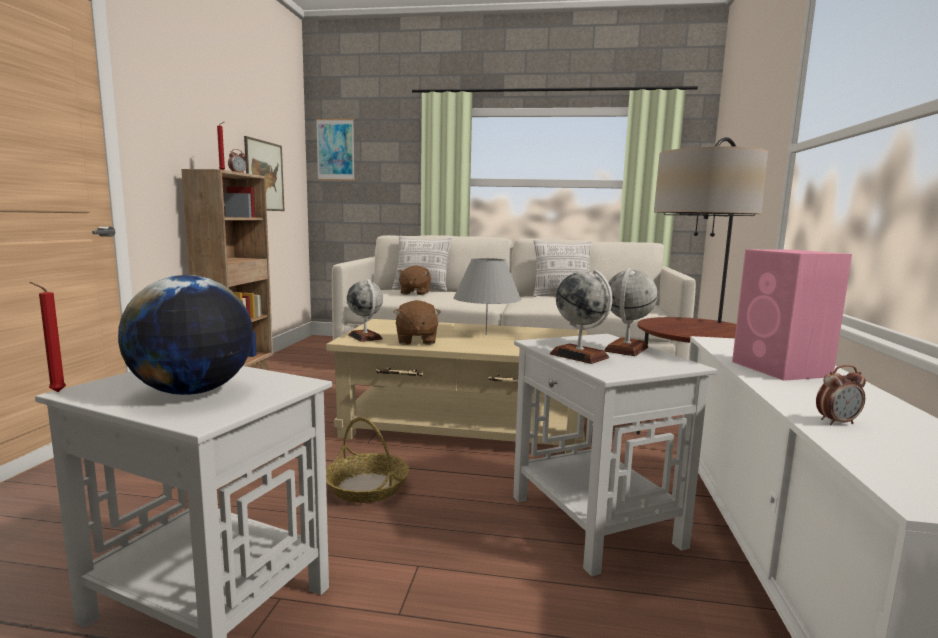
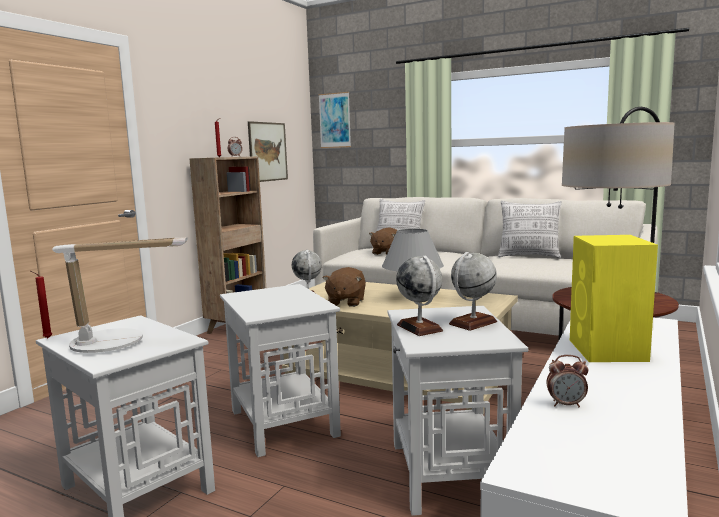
camera: 20 degrees right, 0 degrees up
globe [118,275,253,395] -> table lamp [52,237,188,353]
basket [326,417,409,503] -> white side table [220,284,341,457]
pink speaker [732,249,852,381] -> yellow speaker [570,235,658,362]

